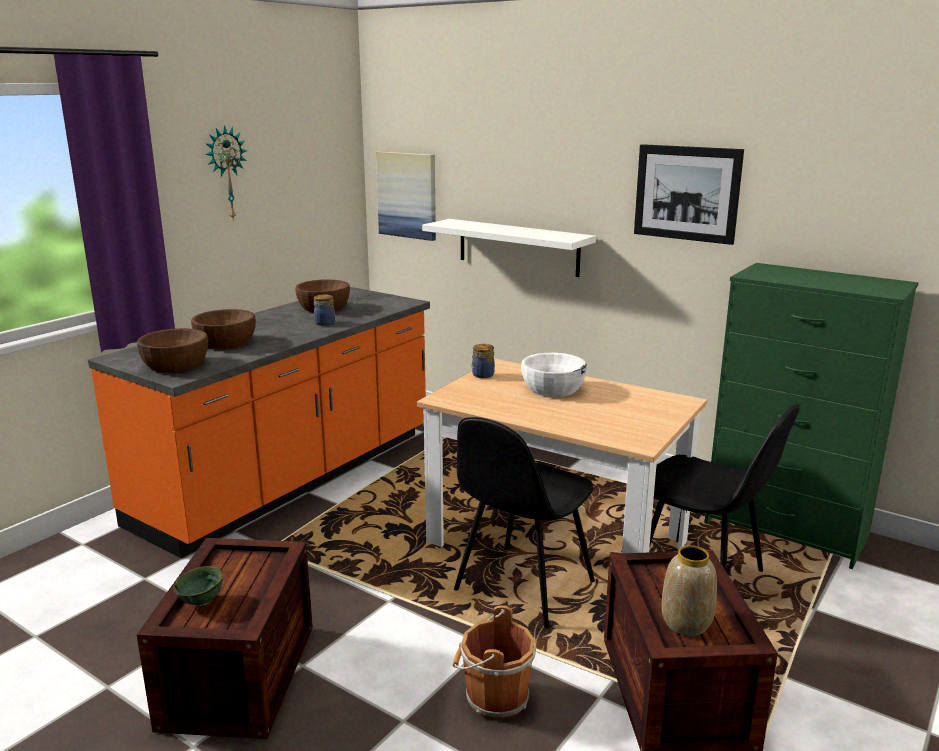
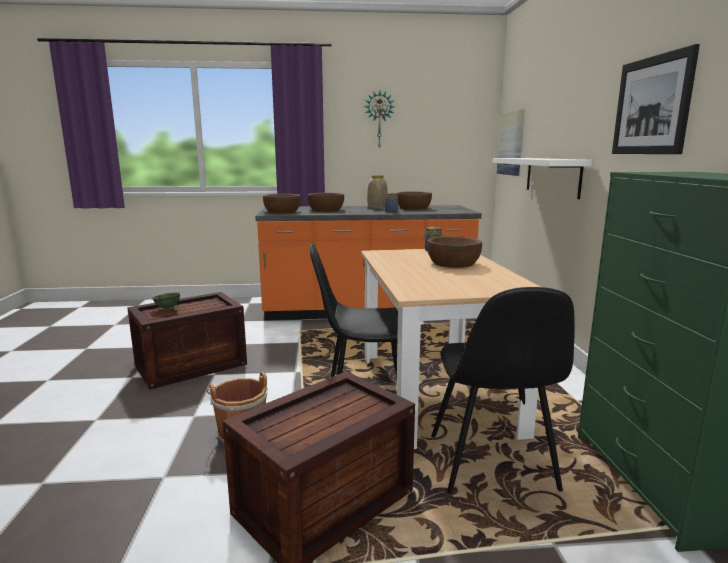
camera: 50 degrees right, 5 degrees down
white bowl [521,353,587,397] -> brown bowl [427,236,482,268]
vase [661,545,717,636] -> vase moved to [367,175,388,209]

